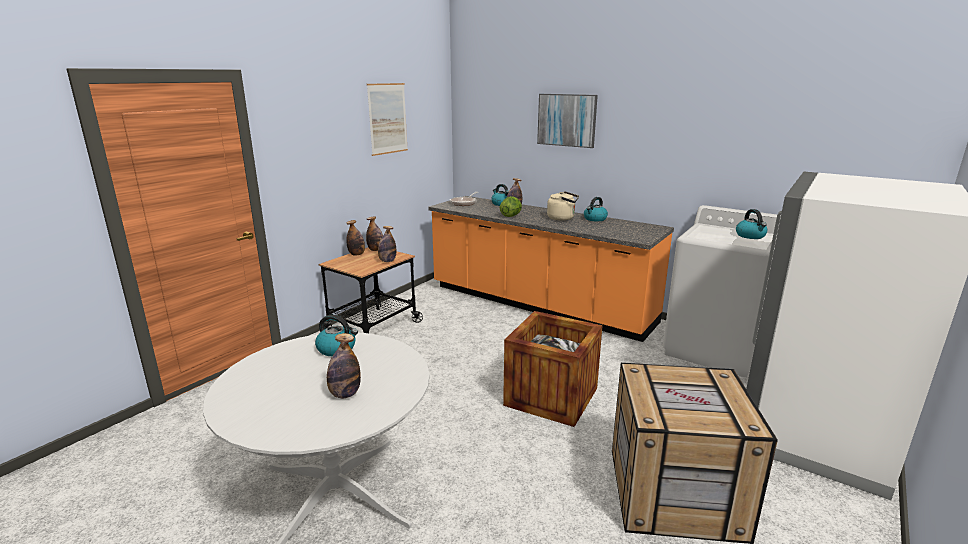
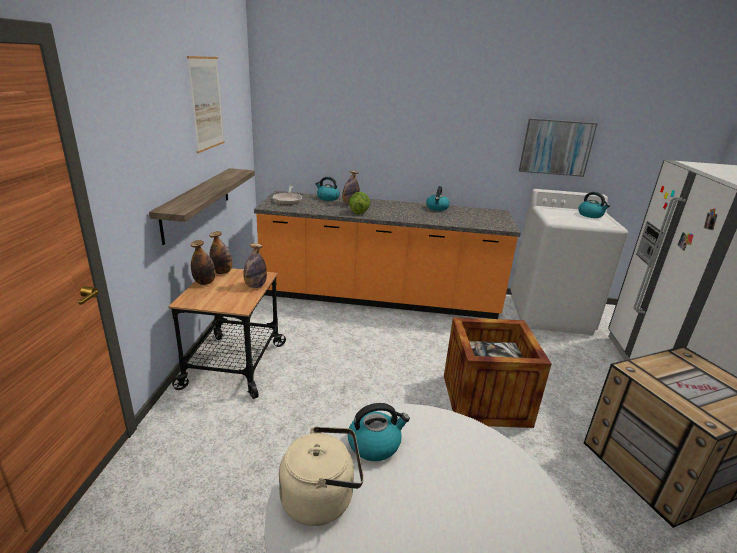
camera: 30 degrees left, 5 degrees up
bottle [327,333,361,398] -> none
picture [537,94,598,148] -> picture moved to [519,118,598,177]
beige kettle [547,191,579,221] -> beige kettle moved to [279,426,364,526]
none -> shelf [149,168,255,245]

